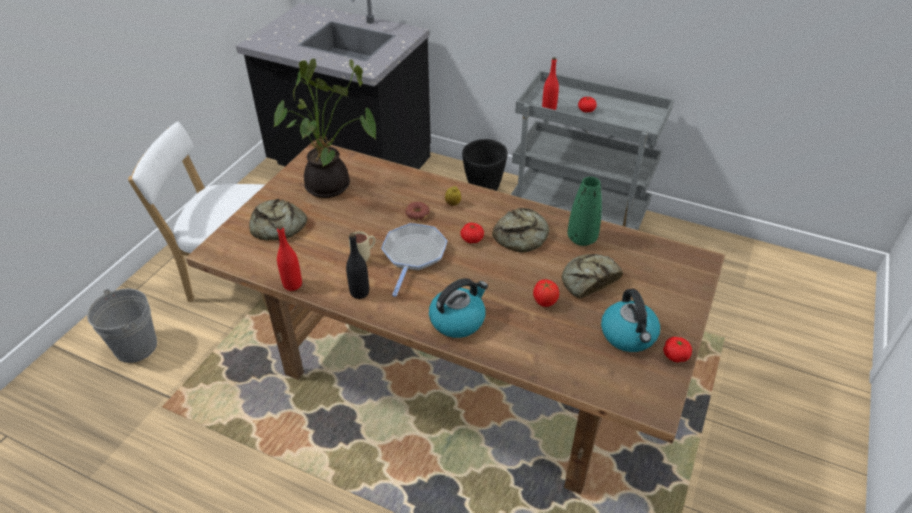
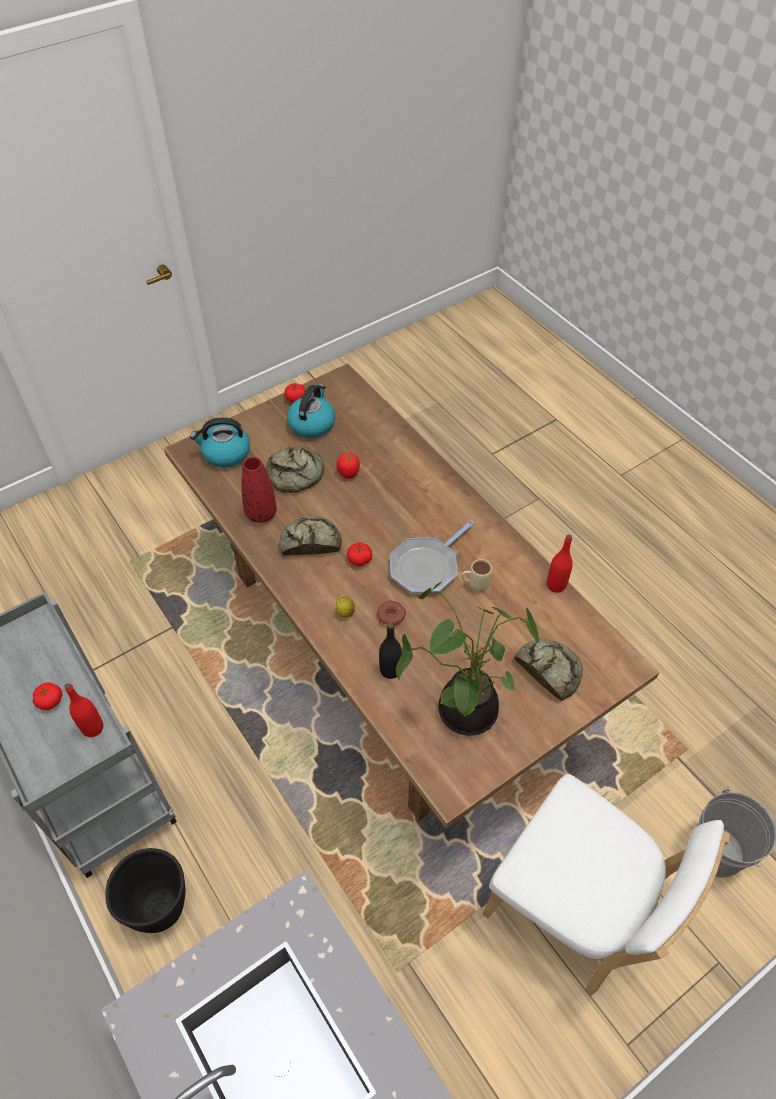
camera: 150 degrees left, 10 degrees up
black bottle [346,233,369,299] -> black bottle moved to [379,623,402,679]
kettle [429,278,488,338] -> kettle moved to [190,417,250,467]
green vase [568,177,602,246] -> red vase [241,457,277,523]

